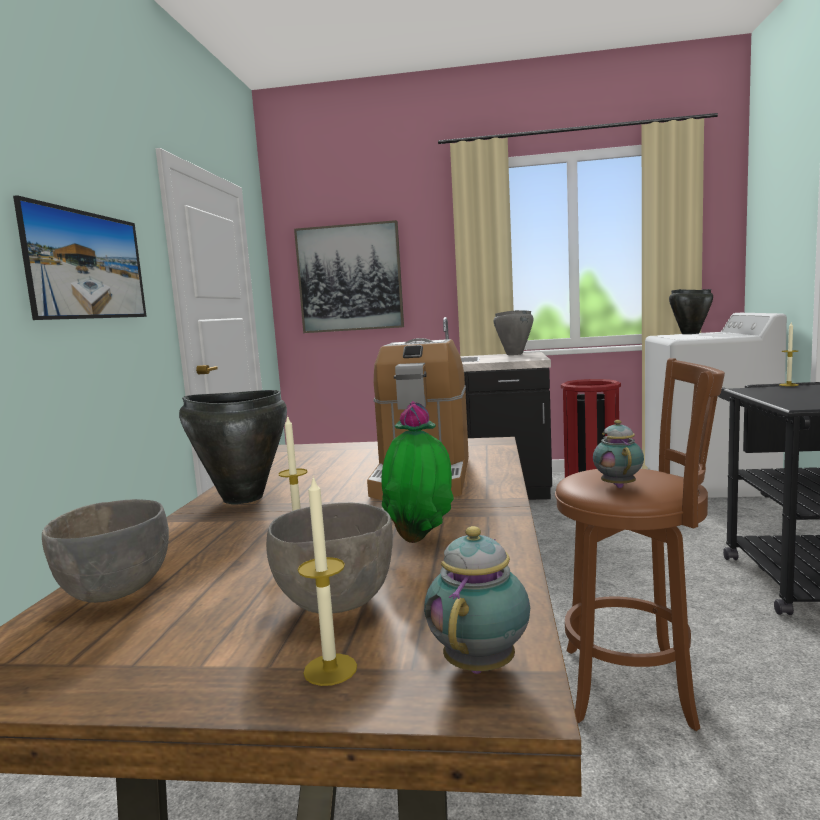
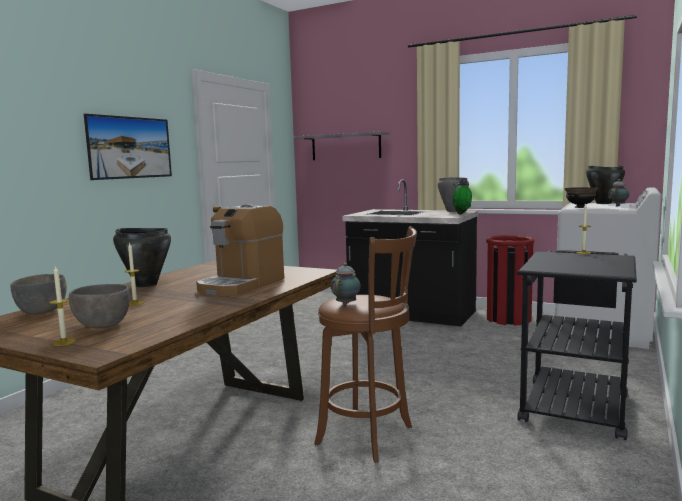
camera: 20 degrees right, 0 degrees up
picture [294,220,404,333] -> grey shelf [294,131,390,160]
potted plant [381,401,454,543] -> potted plant moved to [453,178,472,215]
teapot [424,526,530,674] -> teapot moved to [608,179,629,207]
none -> black bowl [565,187,598,208]

